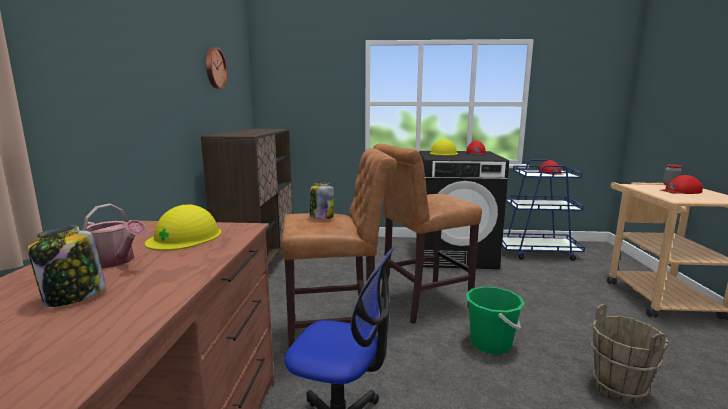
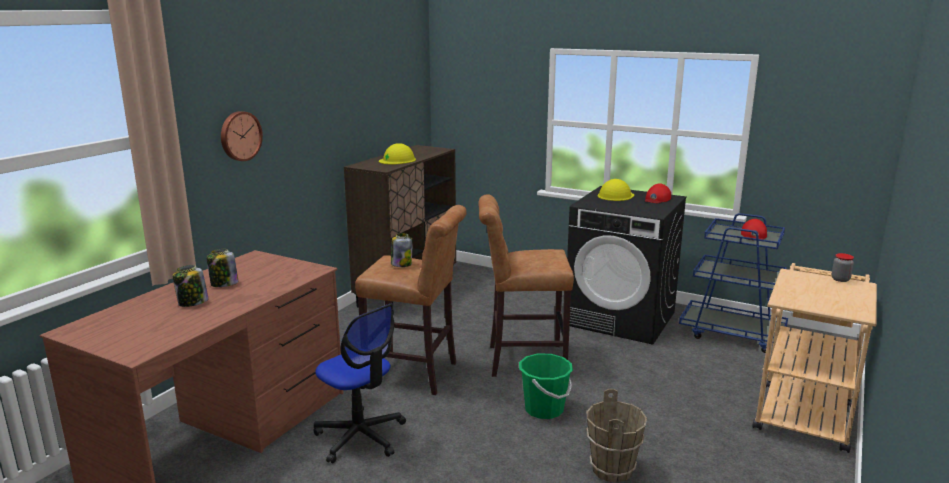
camera: 25 degrees right, 5 degrees up
watering can [83,204,146,268] -> jar [207,249,238,287]
yellow hard hat [145,205,221,251] -> yellow hard hat moved to [379,143,416,164]
wall clock [206,47,227,89] -> wall clock moved to [221,111,263,161]
red cap [661,175,703,194] -> none

